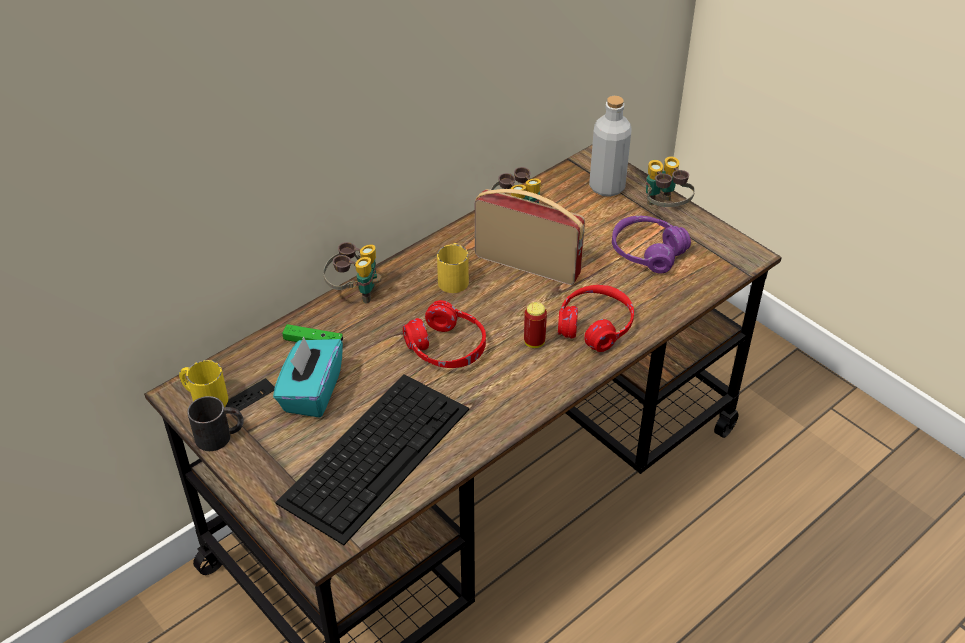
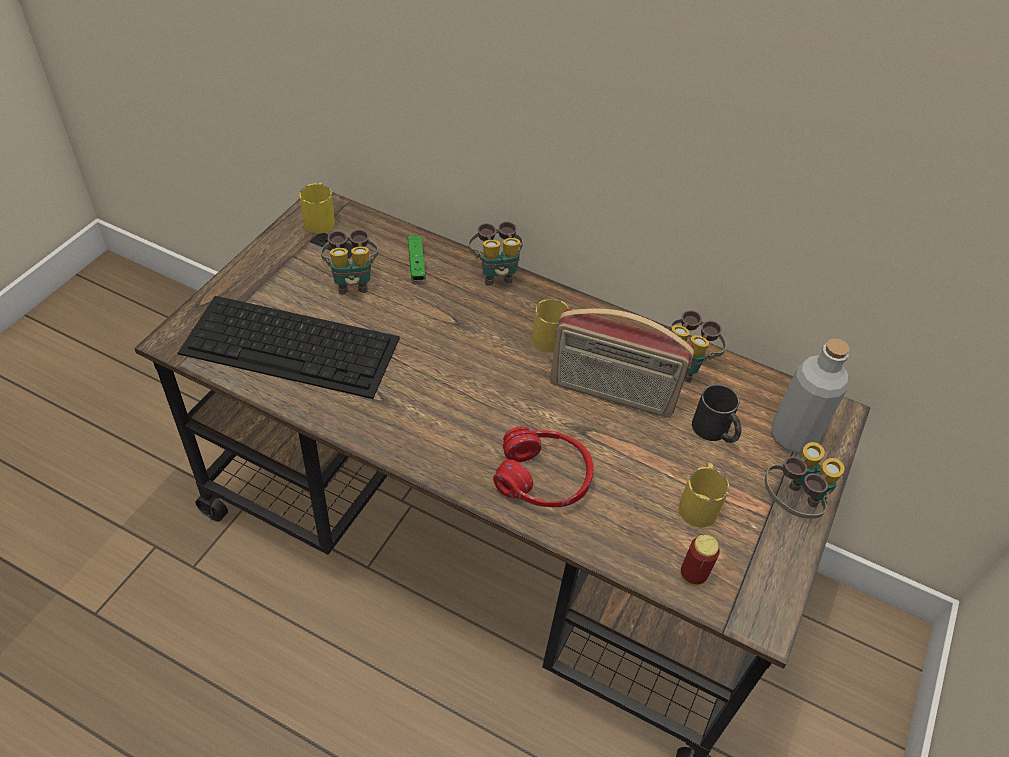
camera: 65 degrees right, 5 degrees up
black mug [187,396,244,451] -> black mug moved to [692,384,741,443]
turquoise tissue box [273,337,343,418] -> binoculars [321,229,378,295]
red headphones [403,300,486,368] -> none
radio [475,189,585,285] -> radio turned 105 degrees clockwise [550,308,694,418]
can [524,302,547,348] -> can moved to [680,535,720,586]
purple headphones [612,216,691,273] -> yellow mug [678,463,729,527]

